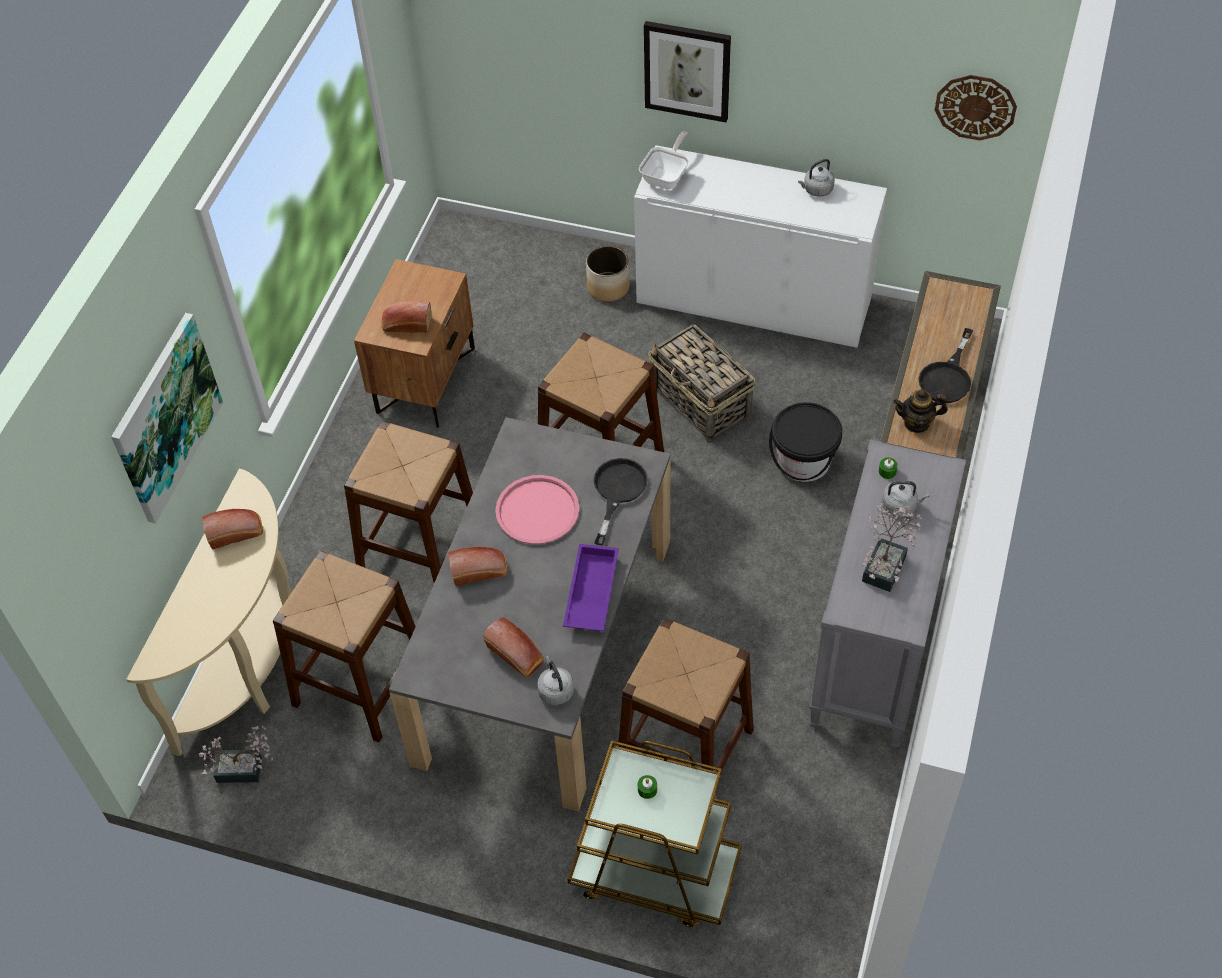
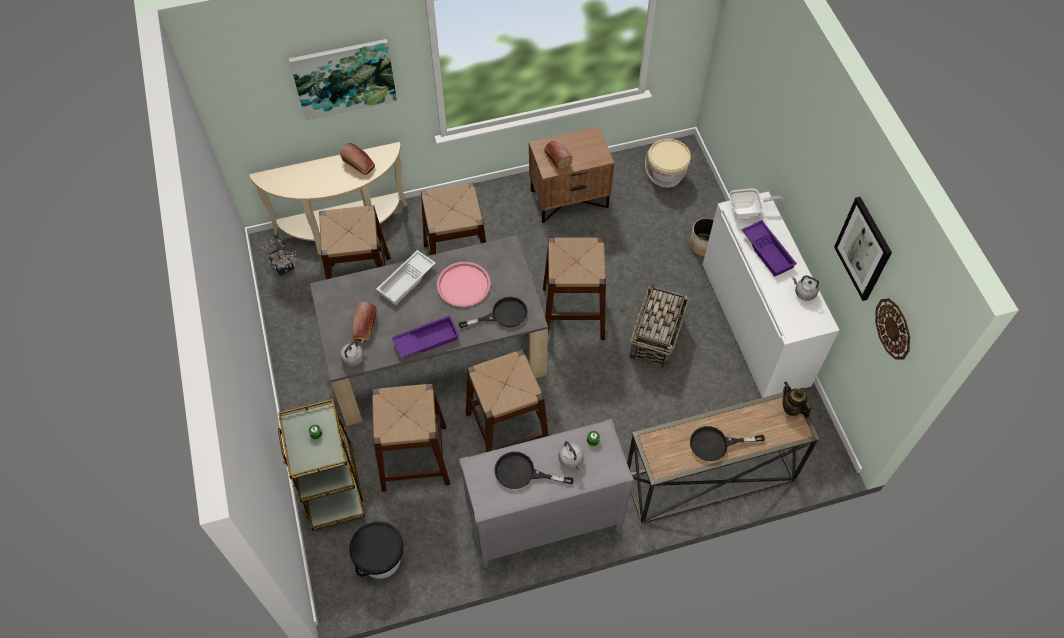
camera: 55 degrees right, 5 degrees up
bread [448,547,507,586] -> white tray [376,250,436,305]
picture [644,21,731,122] -> picture moved to [834,197,892,301]
black bucket [769,402,842,482] -> black bucket moved to [349,521,404,579]
potted plant [862,503,922,592] -> black frying pan [494,452,574,489]
teapot [893,390,948,433] -> teapot moved to [782,382,812,418]
none -> brown stool [466,349,549,452]
none -> beige bucket [645,139,691,188]
none -> purple tray [741,220,797,277]

